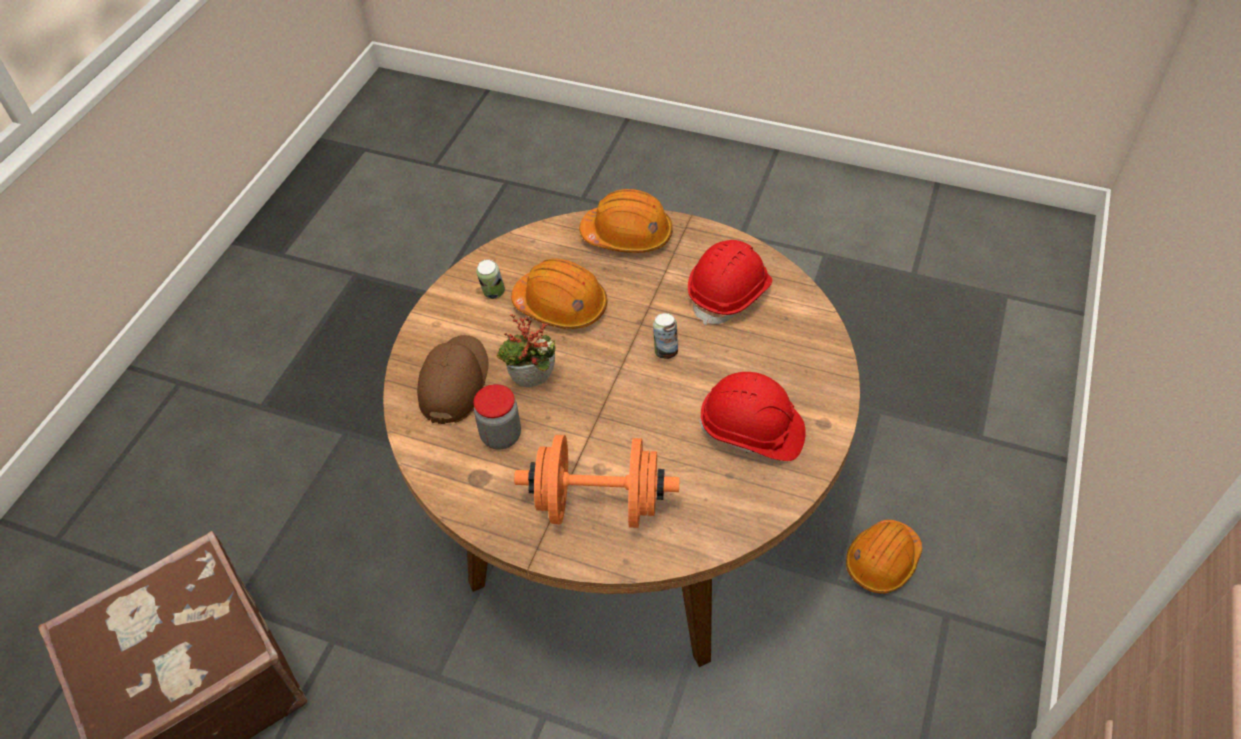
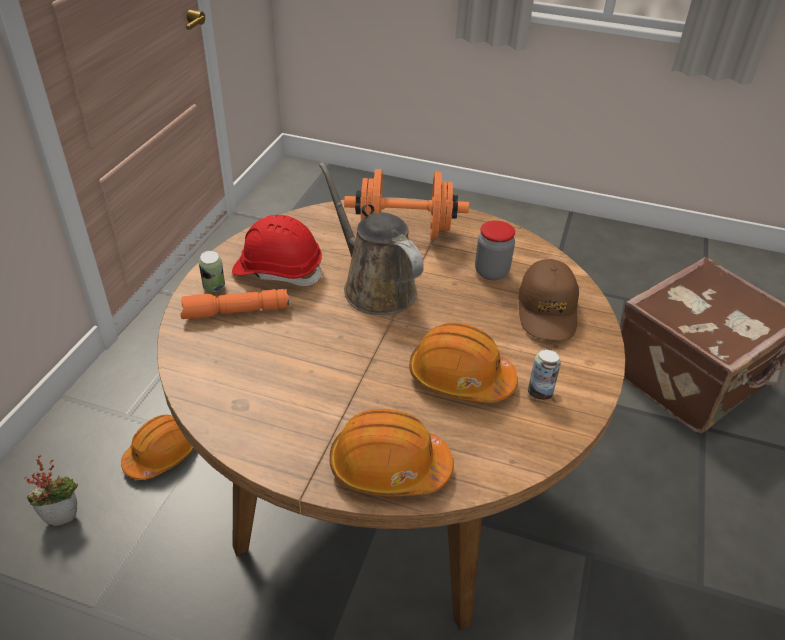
camera: 175 degrees right, 10 degrees down
potted plant [497,314,556,387] -> potted plant moved to [24,455,78,526]
can [653,313,678,359] -> can moved to [199,250,225,292]
red hard hat [688,240,772,326] -> none
none -> orange flashlight [180,289,290,319]
none -> brown watering can [319,162,424,315]

